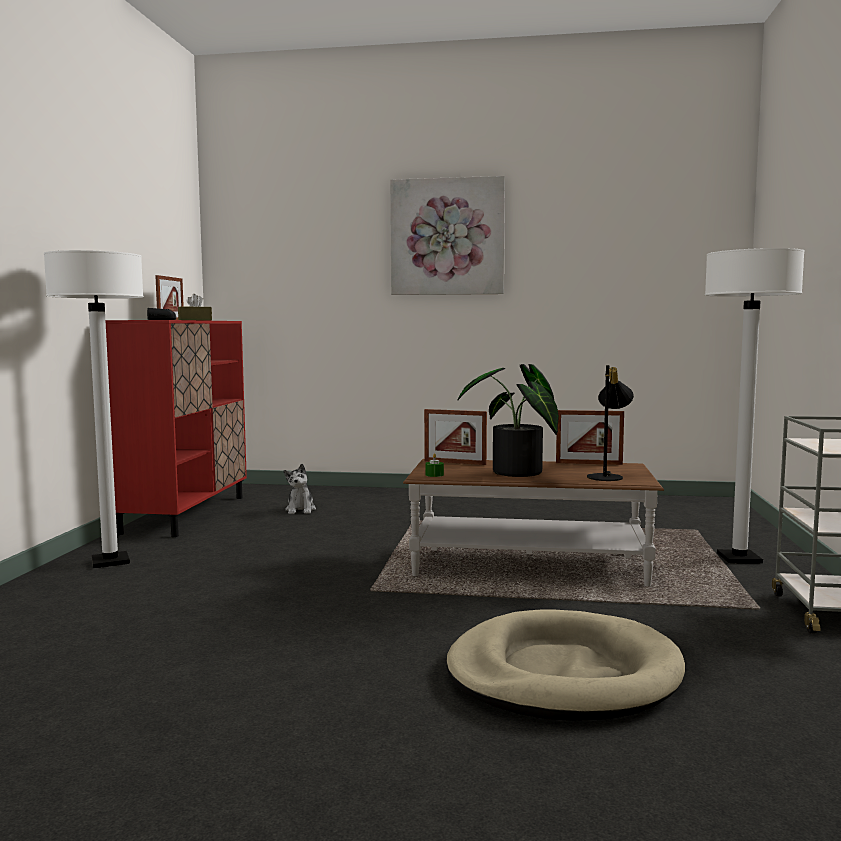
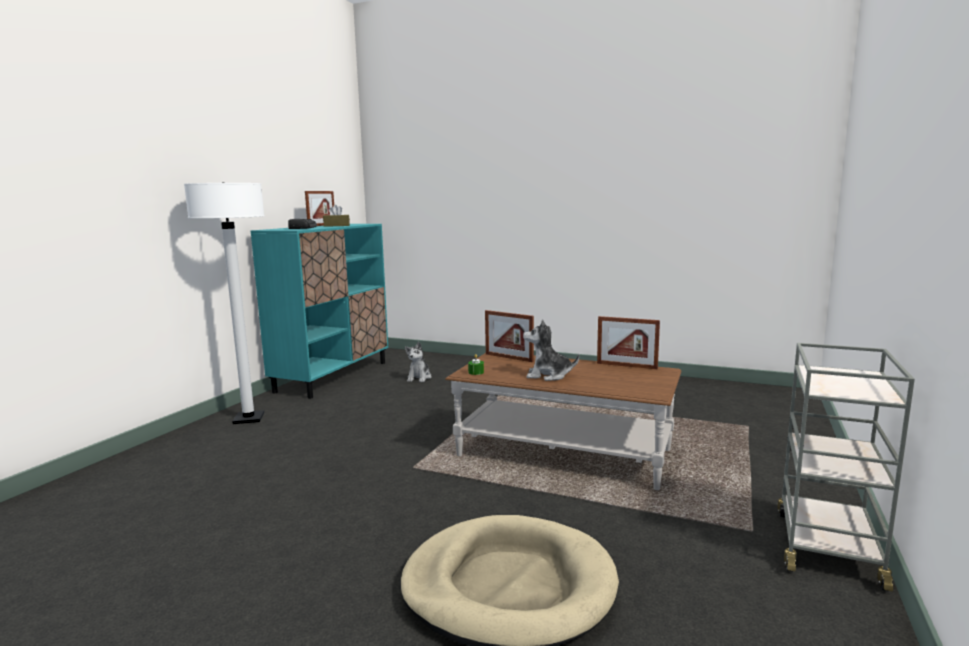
camera: 15 degrees right, 5 degrees up
red cabinet [105,320,247,537] -> turquoise cabinet [251,224,388,399]
picture [390,176,505,295] -> none
potted plant [458,364,559,477] -> plush toy [523,319,579,381]
black table lamp [587,365,634,481] -> none
white floor lamp [705,248,805,564] -> none

